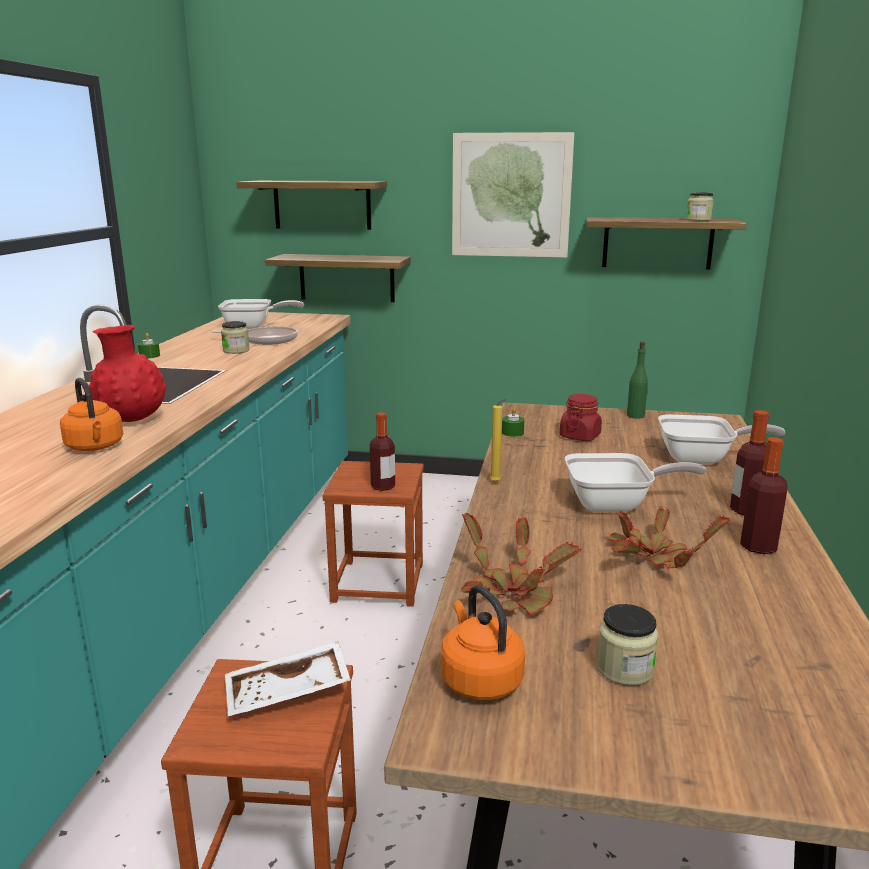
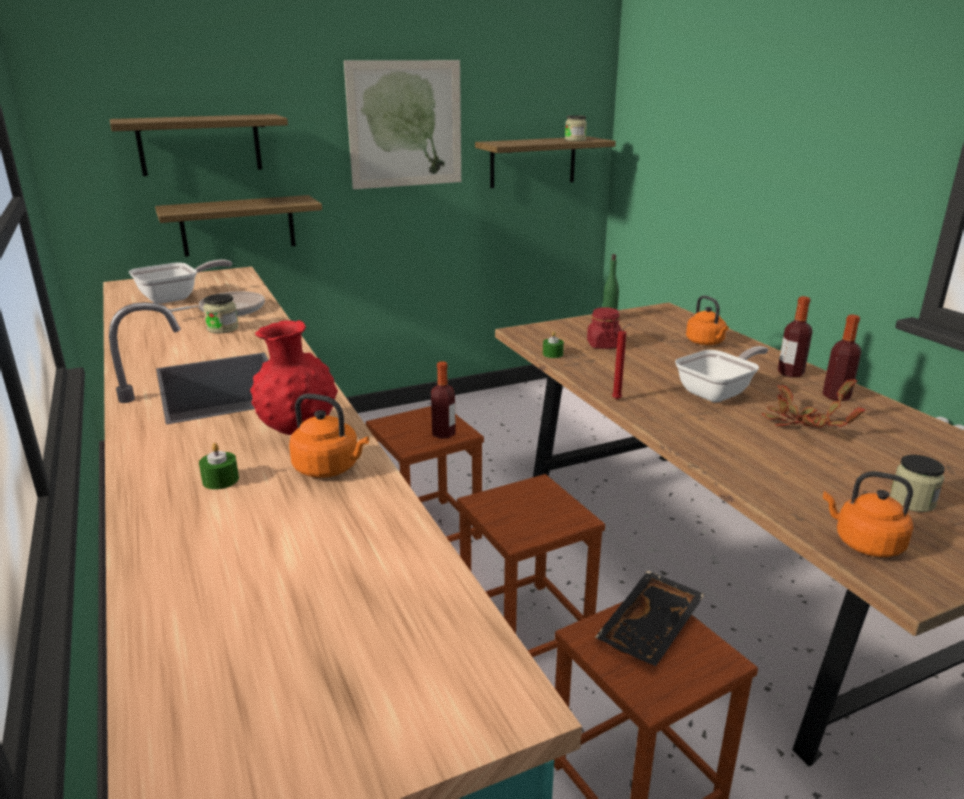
camera: 35 degrees left, 5 degrees up
green candle [138,333,160,359] -> green candle moved to [199,443,239,489]
white tray [225,641,351,716] -> black tray [595,571,705,666]
potted plant [461,513,582,615] -> none
yellow candle [490,398,507,483] -> red candle [612,324,631,400]
frying pan [658,414,786,465] -> orange kettle [686,295,729,345]
none -> brown stool [457,474,605,657]

